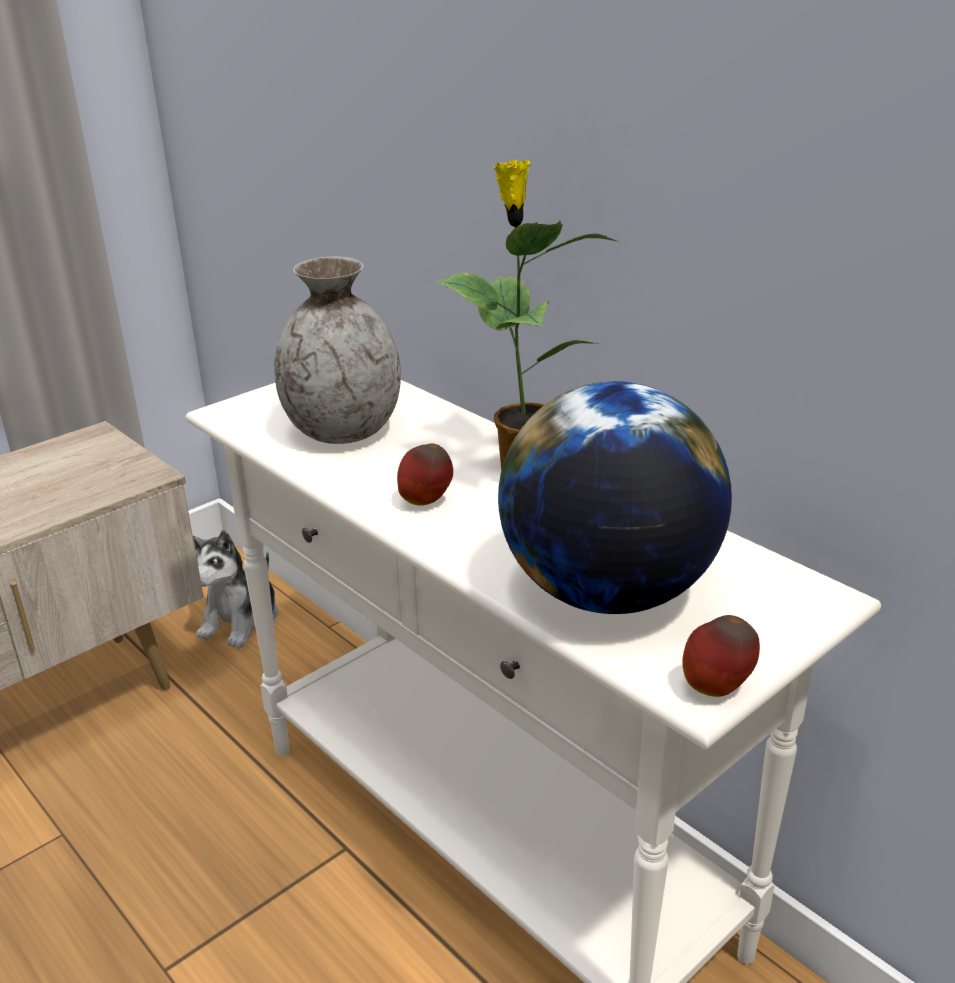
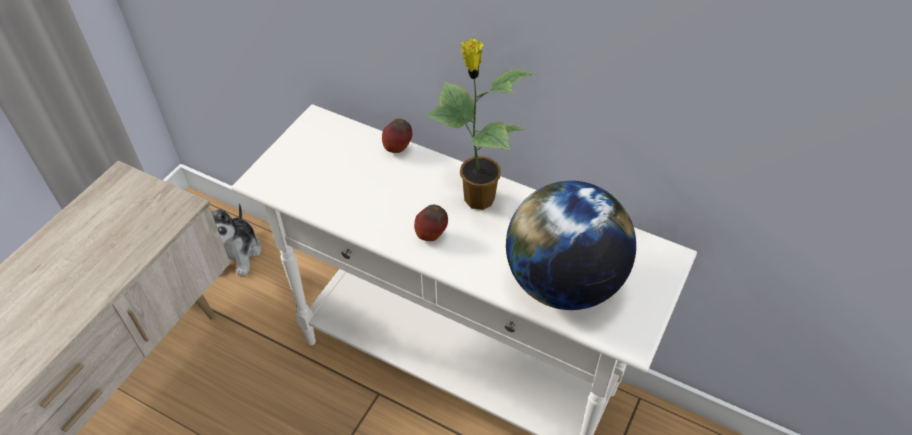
camera: 20 degrees left, 20 degrees up
grey vase [274,256,401,444] -> none
apple [682,615,760,697] -> apple moved to [382,119,412,153]

